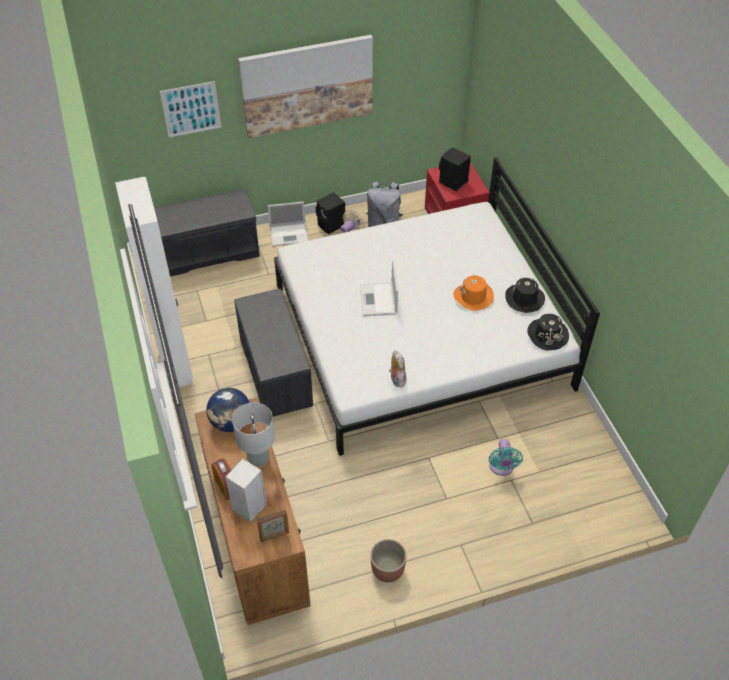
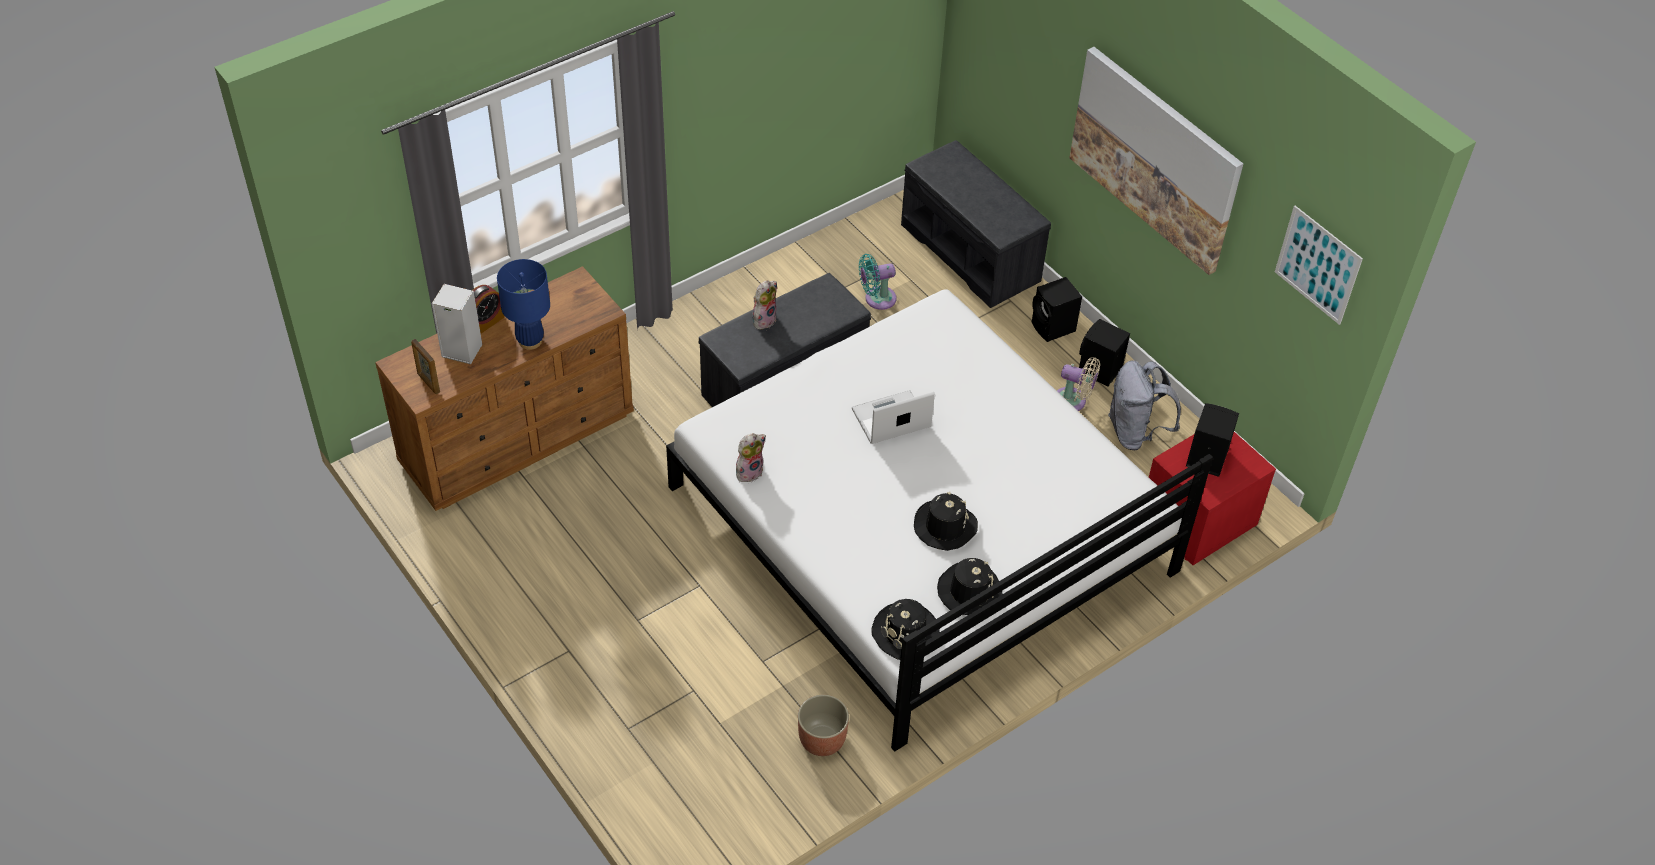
camera: 70 degrees right, 0 degrees up
white wardrobe [115,177,193,389] -> none
picture [160,81,222,138] -> picture moved to [1275,206,1363,325]
globe [206,388,250,432] -> none
grey table lamp [232,402,275,468] -> blue table lamp [497,259,550,350]
laptop [268,201,308,246] -> black speaker [1032,277,1082,342]
planter [370,539,407,582] -> planter moved to [798,695,849,756]
orange hat [454,274,494,311] -> black hat [914,492,978,551]
turquoise fan [489,439,523,476] -> turquoise fan moved to [859,254,897,310]
none -> plush toy [752,280,777,330]

